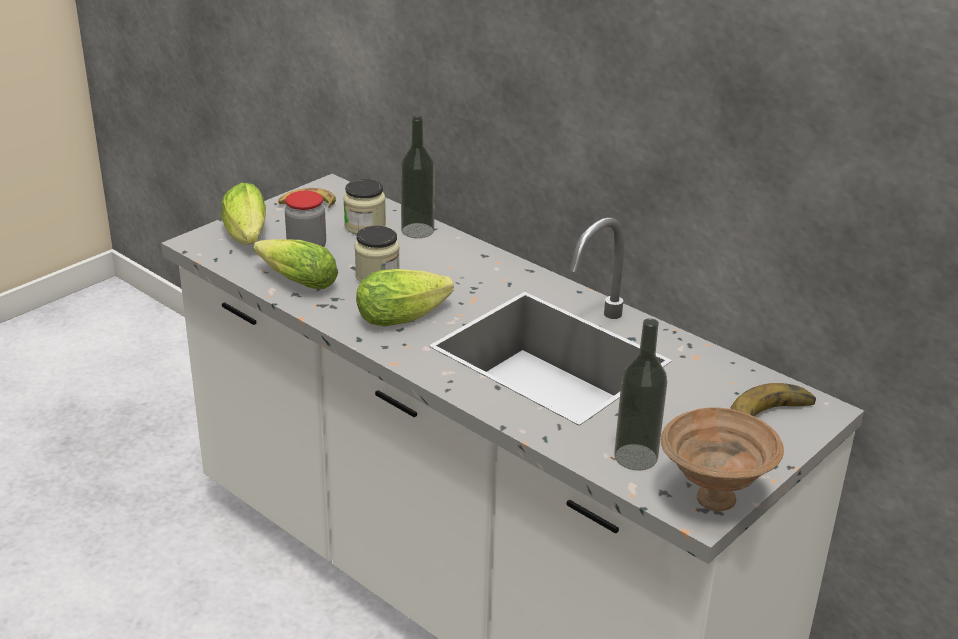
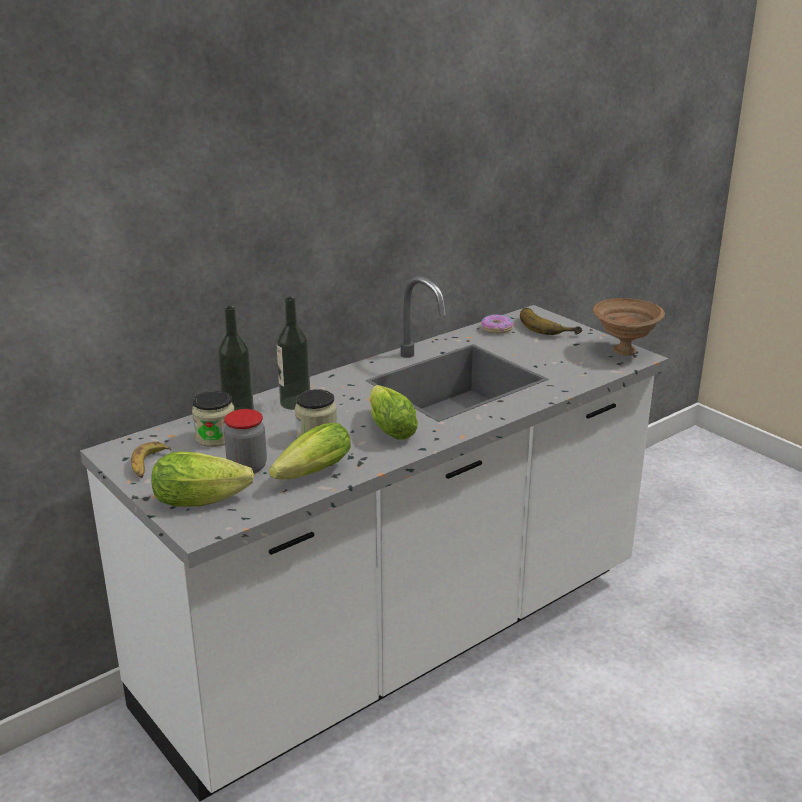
camera: 80 degrees left, 5 degrees down
bottle [614,318,667,470] -> bottle moved to [276,297,310,410]
none -> donut [481,314,514,334]

